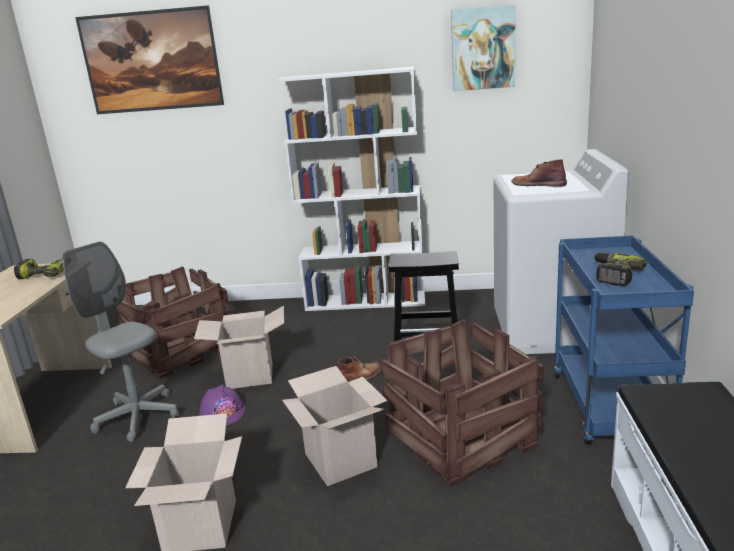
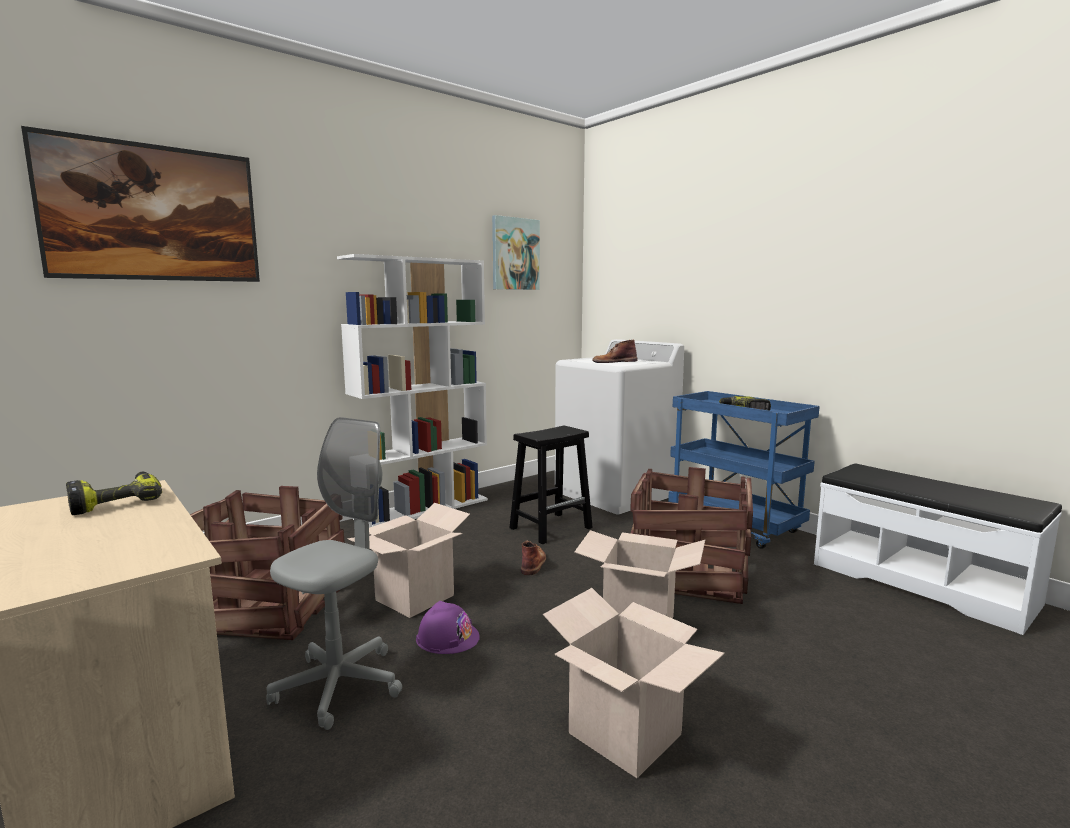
camera: 45 degrees left, 10 degrees down
grey office chair [62,242,179,442] -> grey office chair turned 120 degrees clockwise [266,417,402,730]

